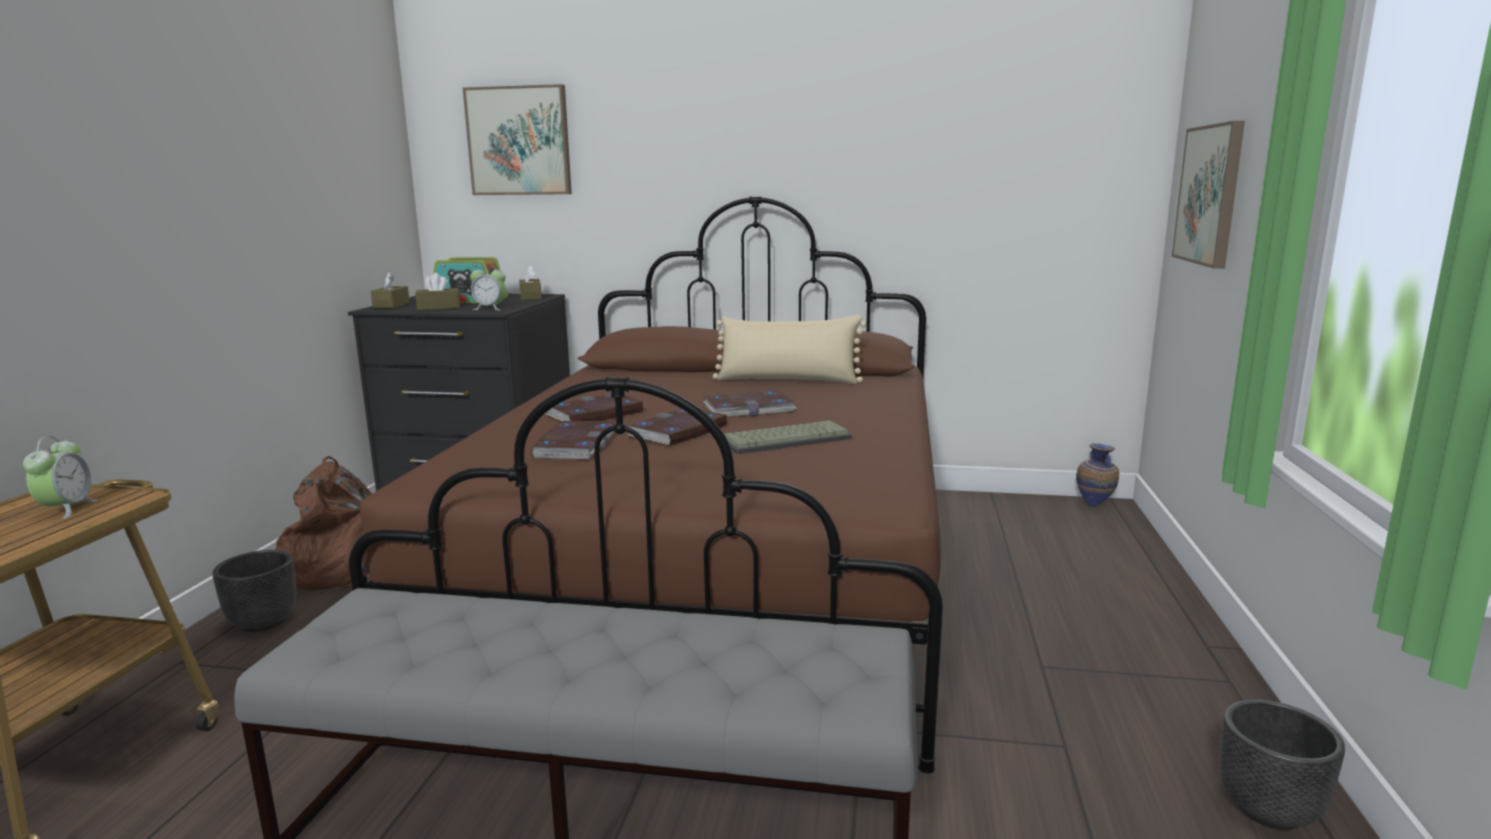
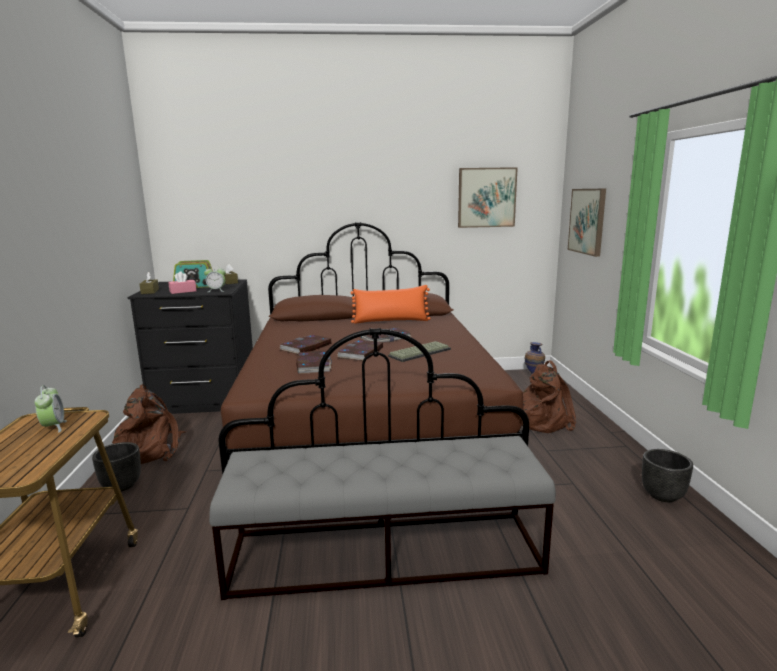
camera: 15 degrees left, 0 degrees up
brown tissue box [415,273,460,310] -> pink tissue box [168,271,197,294]
picture [463,84,572,195] -> picture moved to [458,167,518,228]
beige pillow [713,315,866,384] -> orange pillow [350,285,431,324]
none -> brown backpack [522,360,576,433]

